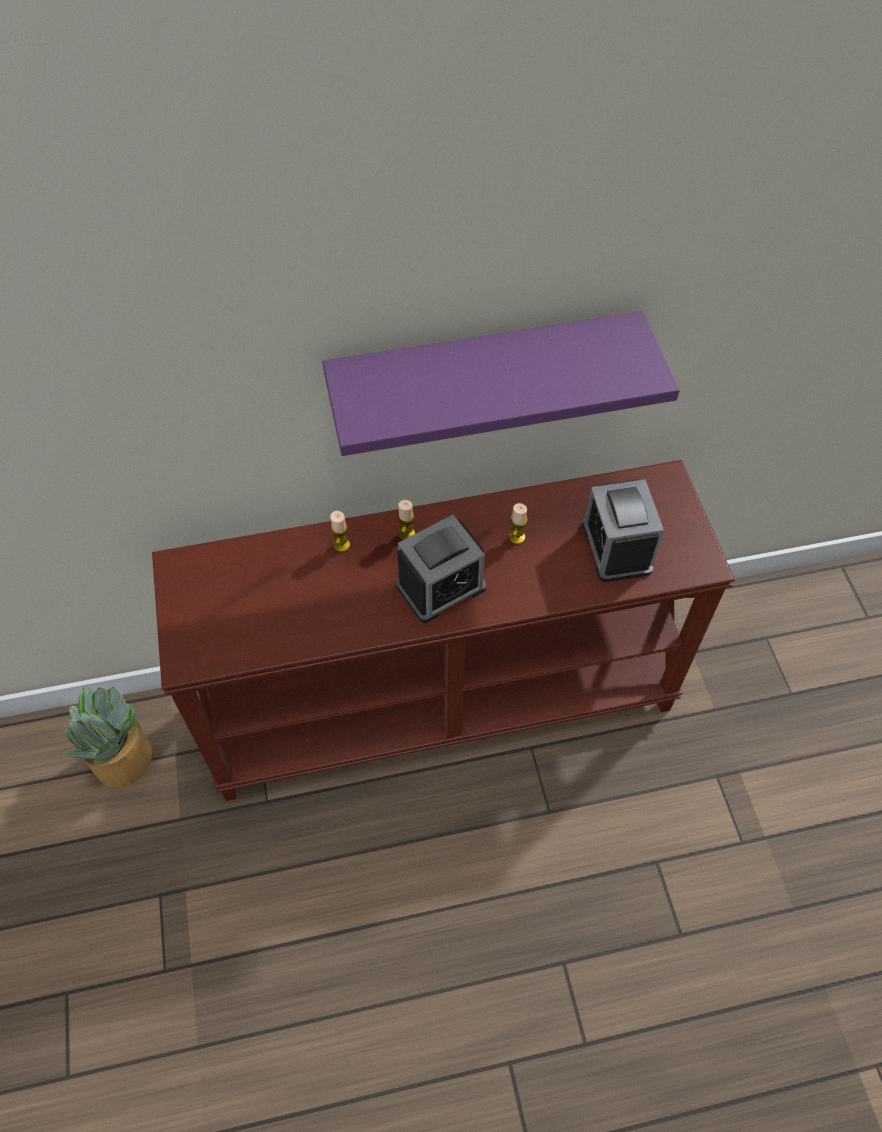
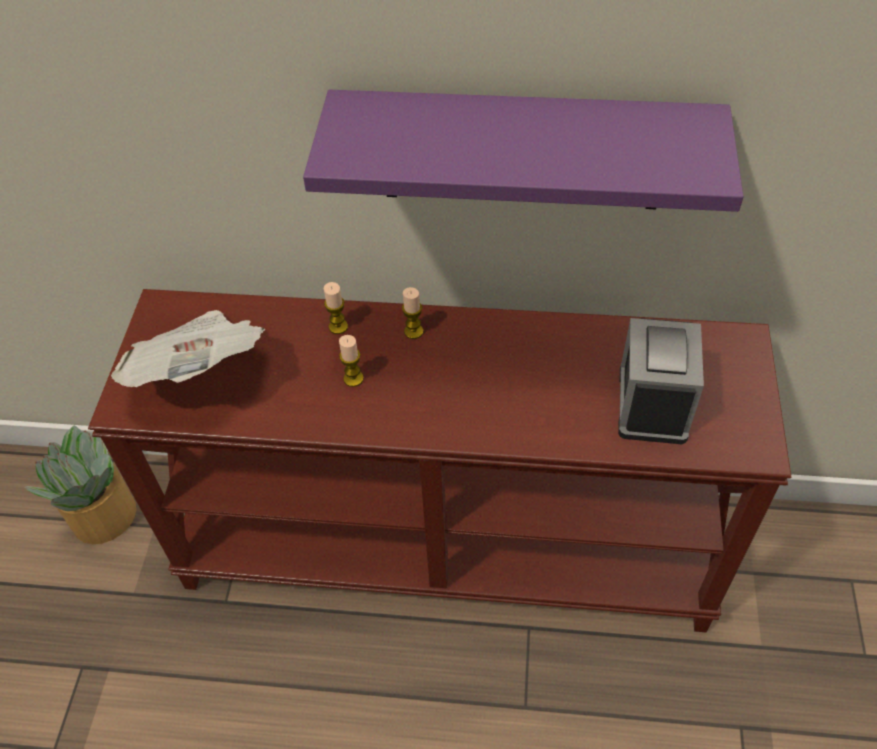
camera: 20 degrees right, 5 degrees down
alarm clock [396,515,486,623] -> none
candle [509,503,528,544] -> candle moved to [339,335,364,387]
none -> newspaper [111,310,265,387]

